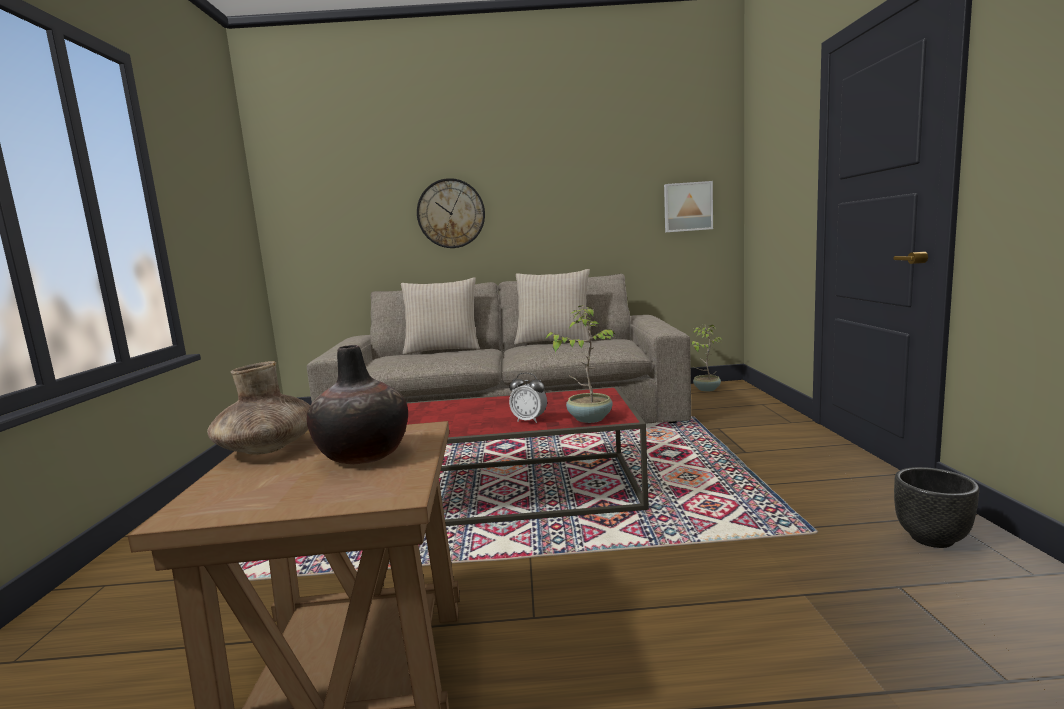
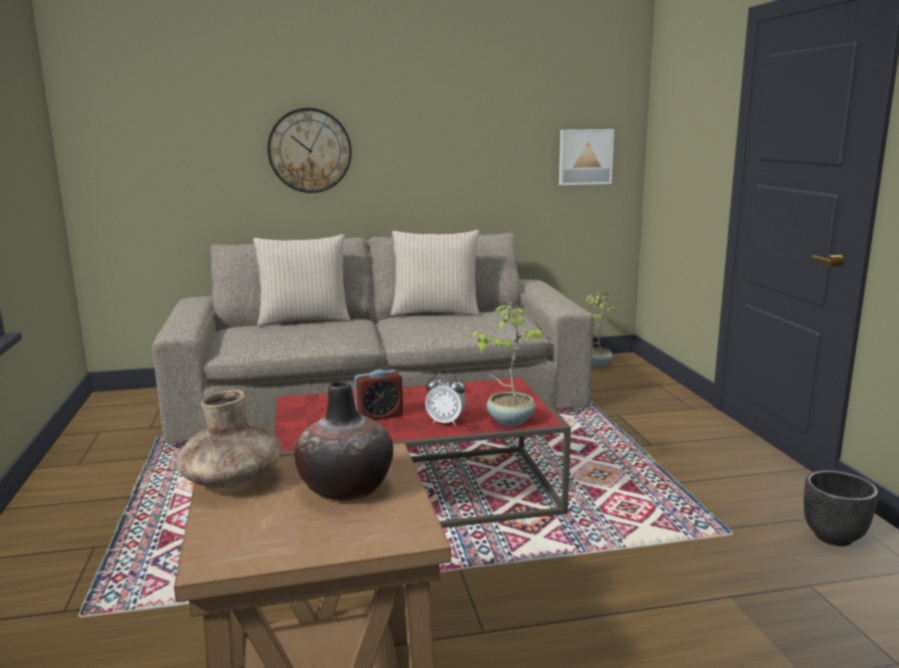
camera: 10 degrees left, 5 degrees up
none -> alarm clock [354,370,403,421]

